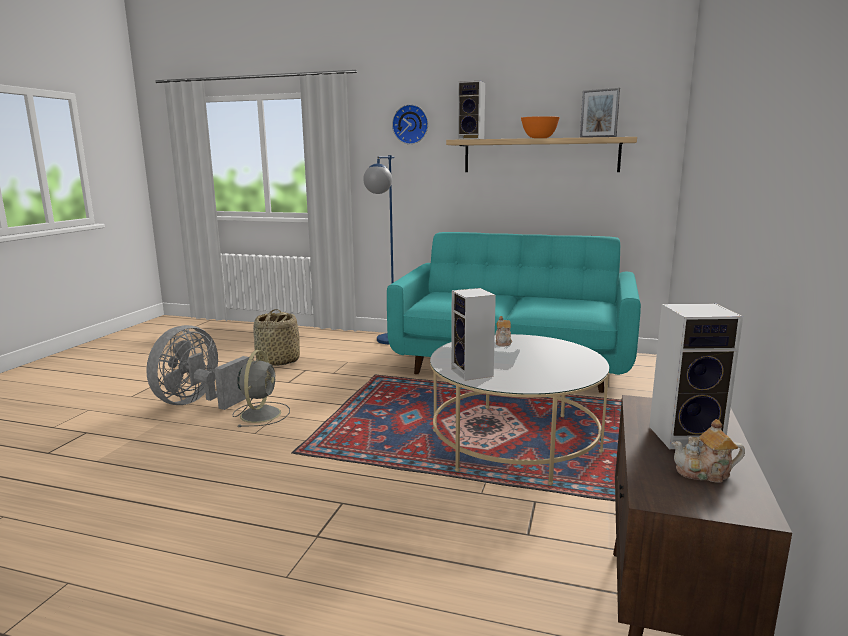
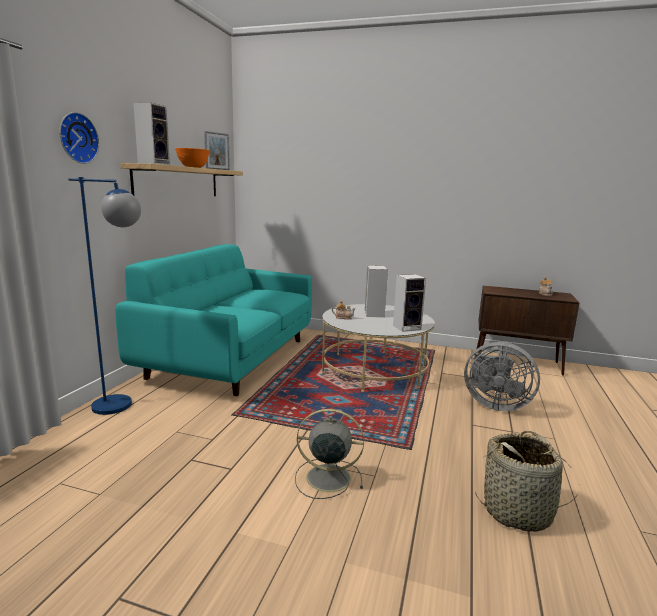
camera: 90 degrees left, 0 degrees up
grey fan [146,325,249,410] -> grey fan moved to [464,342,540,411]
basket [253,309,300,366] -> basket moved to [475,431,578,532]
speaker [649,303,743,449] -> speaker moved to [365,265,388,317]

